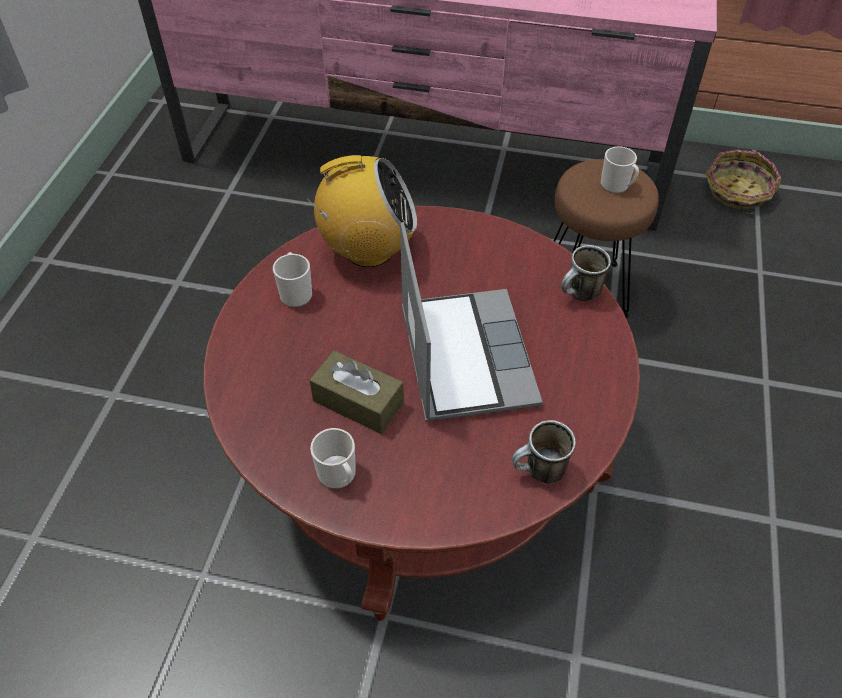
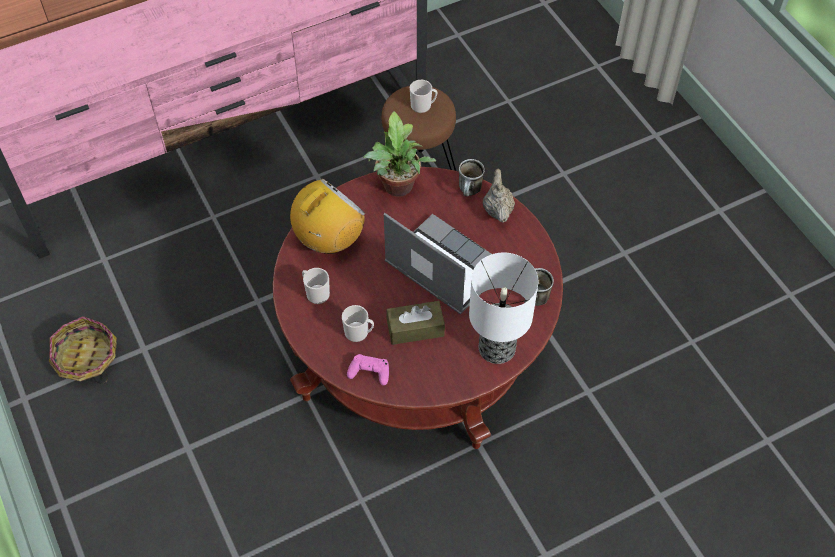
camera: 40 degrees left, 5 degrees up
mug [310,428,356,489] -> mug moved to [342,305,374,342]
basket [705,150,781,215] -> basket moved to [49,316,117,384]
none -> pink game controller [347,354,389,385]
none -> potted plant [363,111,436,197]
none -> table lamp [469,253,538,364]
none -> beige teapot [483,169,515,223]

